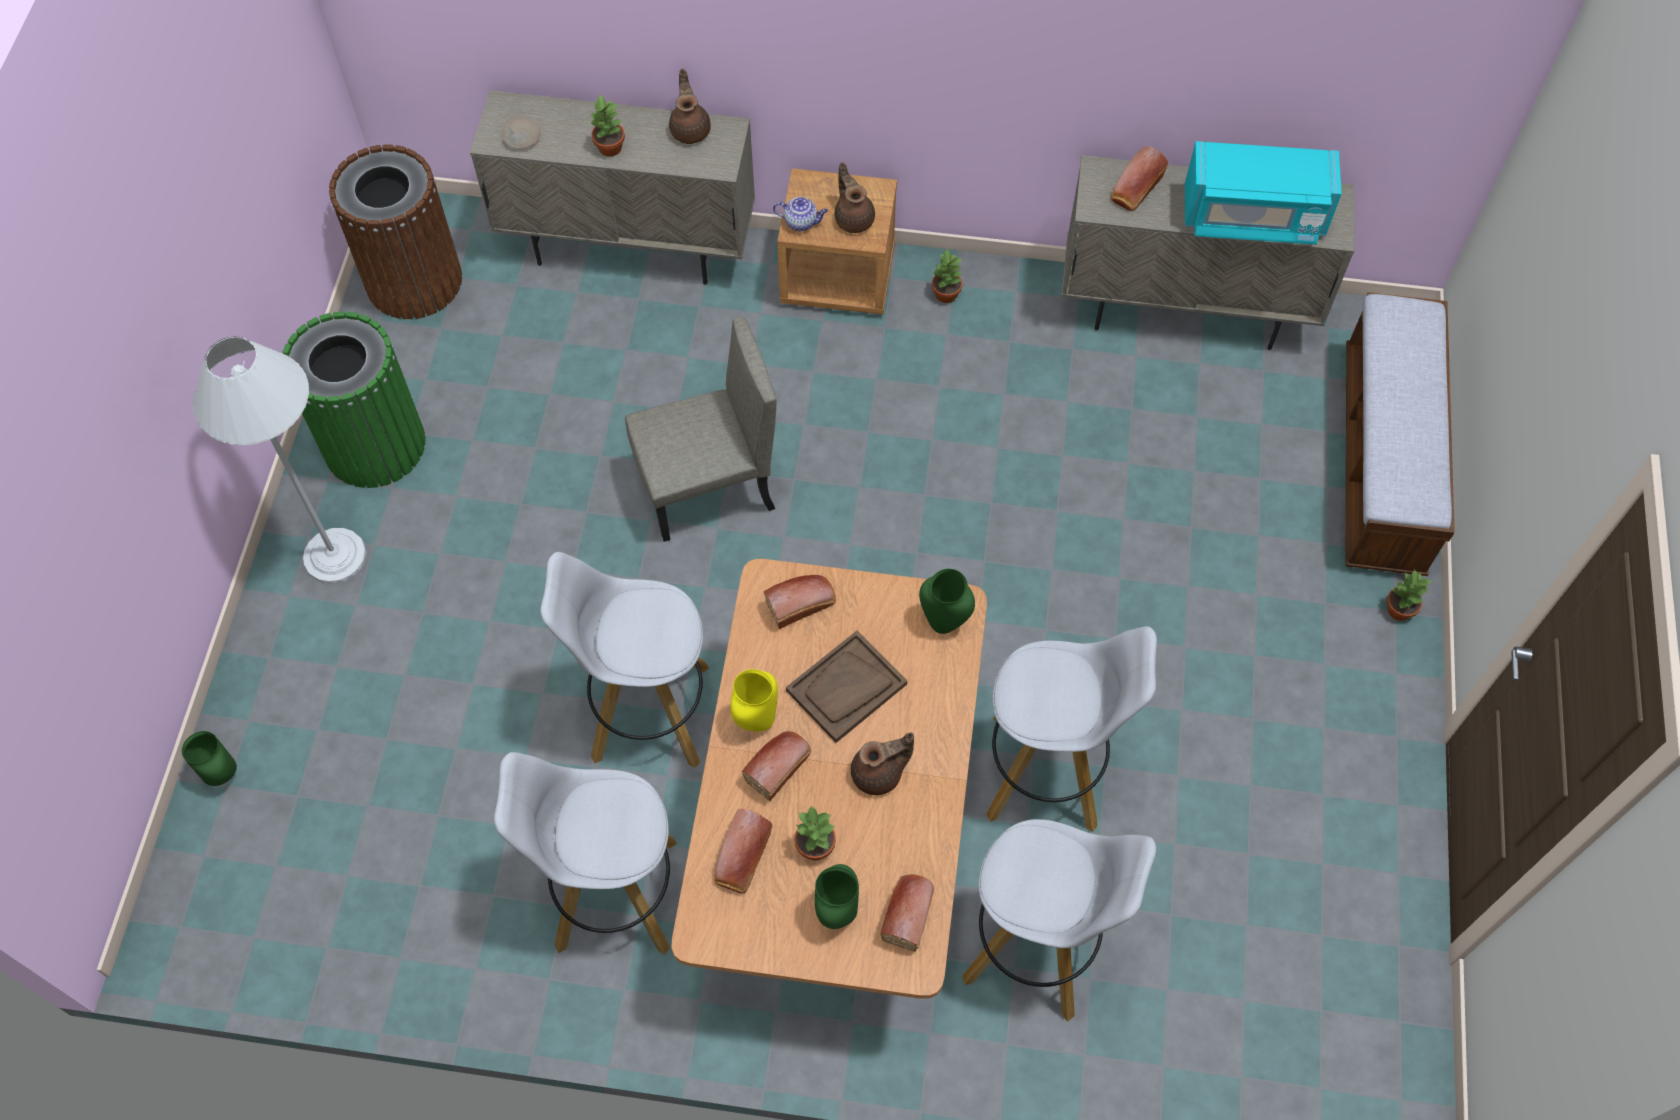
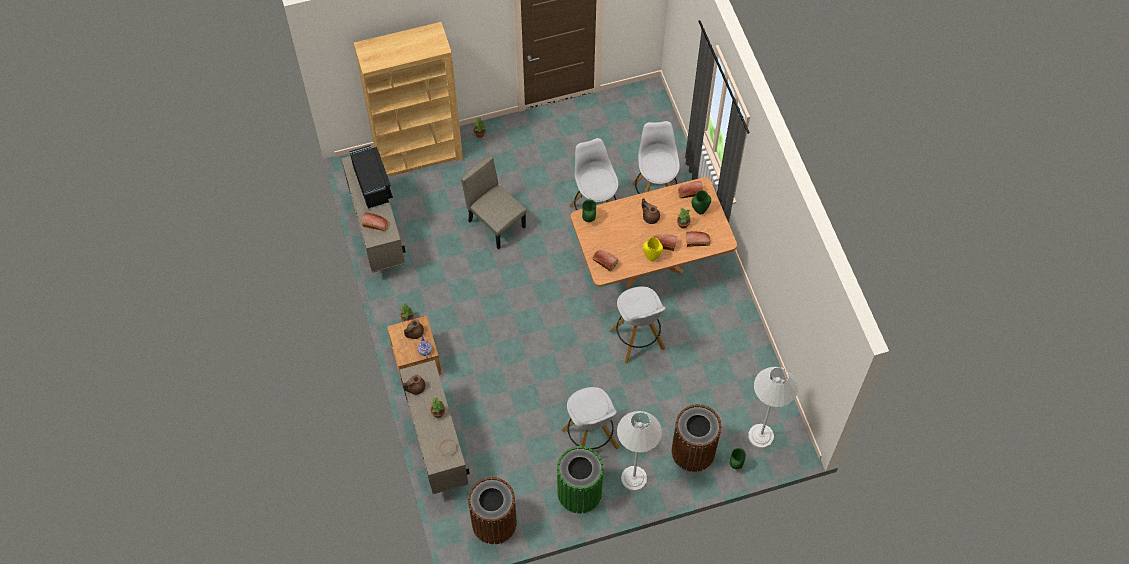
camera: 115 degrees left, 0 degrees up
white stool [494,752,677,955] -> white stool moved to [561,387,619,449]
beige chair [625,317,776,542] -> beige chair moved to [461,156,527,249]
brown tray [786,631,907,743] -> none
turquoise microwave [1185,141,1342,245] -> black microwave [350,145,393,209]
bench [1346,292,1455,576] -> brown bookcase [354,22,463,177]
none -> brown trash can [672,404,722,472]
none -> white floor lamp [748,367,798,448]

